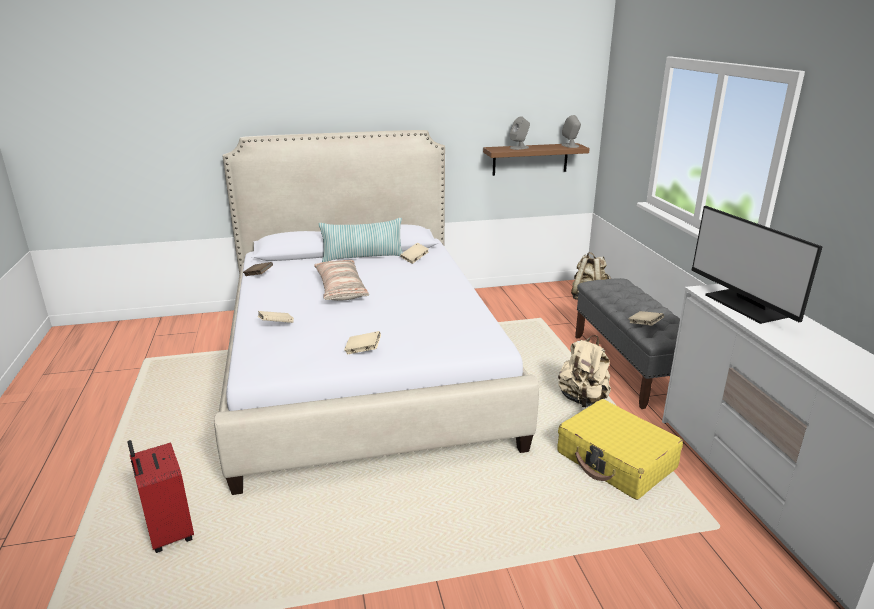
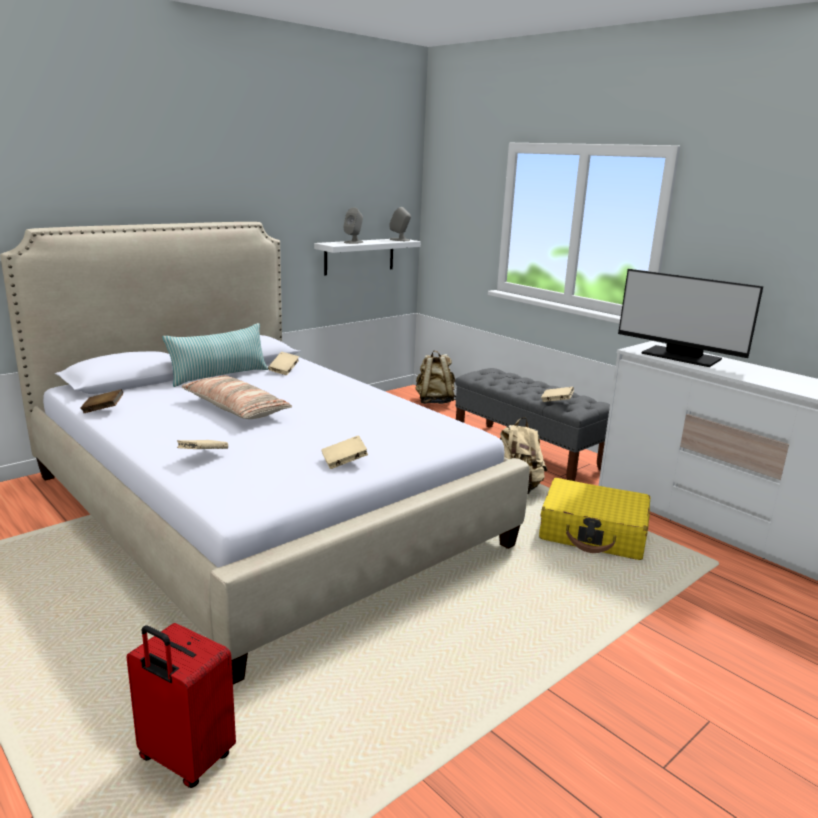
camera: 30 degrees left, 5 degrees down
brown shelf [483,143,590,176] -> white shelf [314,239,421,275]

